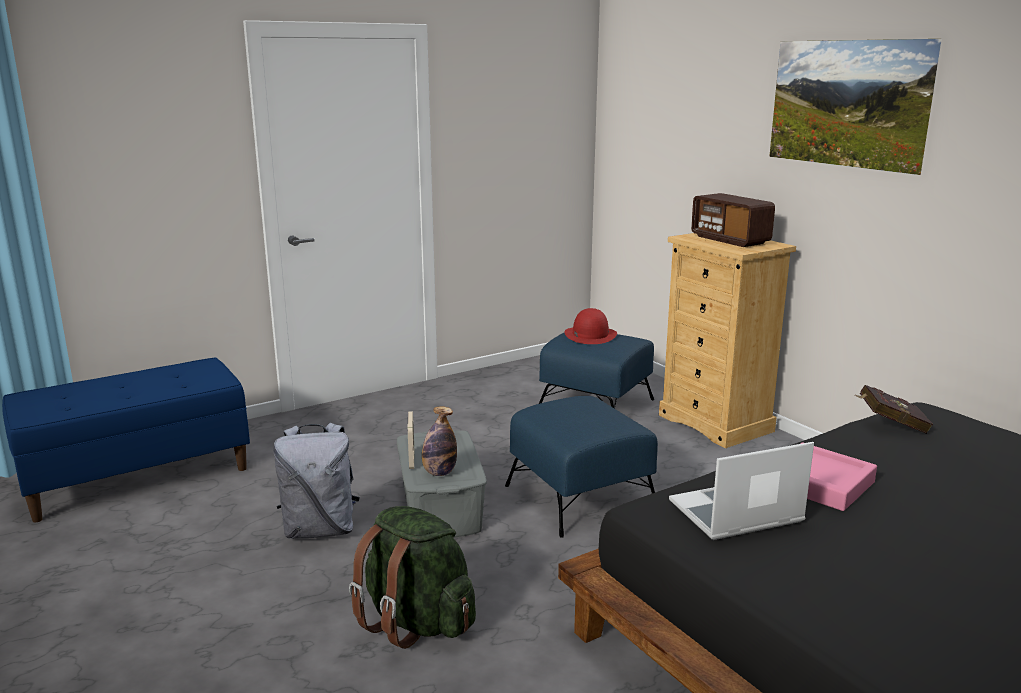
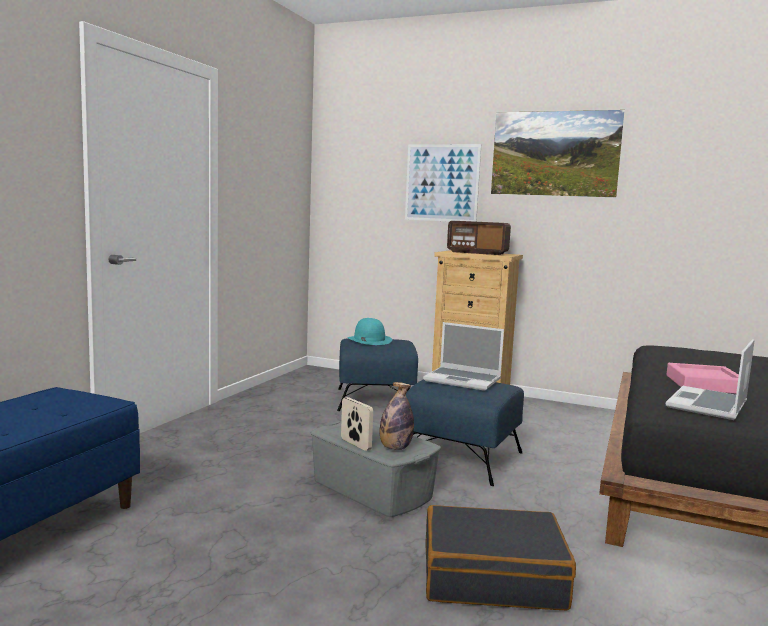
camera: 35 degrees left, 10 degrees down
grey backpack [273,423,360,539] -> none
green backpack [349,506,476,649] -> black suitcase [425,505,576,610]
red hat [564,308,617,344] -> turquoise hat [347,318,392,345]
red book [855,385,933,434] -> none
none -> picture [405,144,481,222]
none -> laptop [423,322,504,391]

